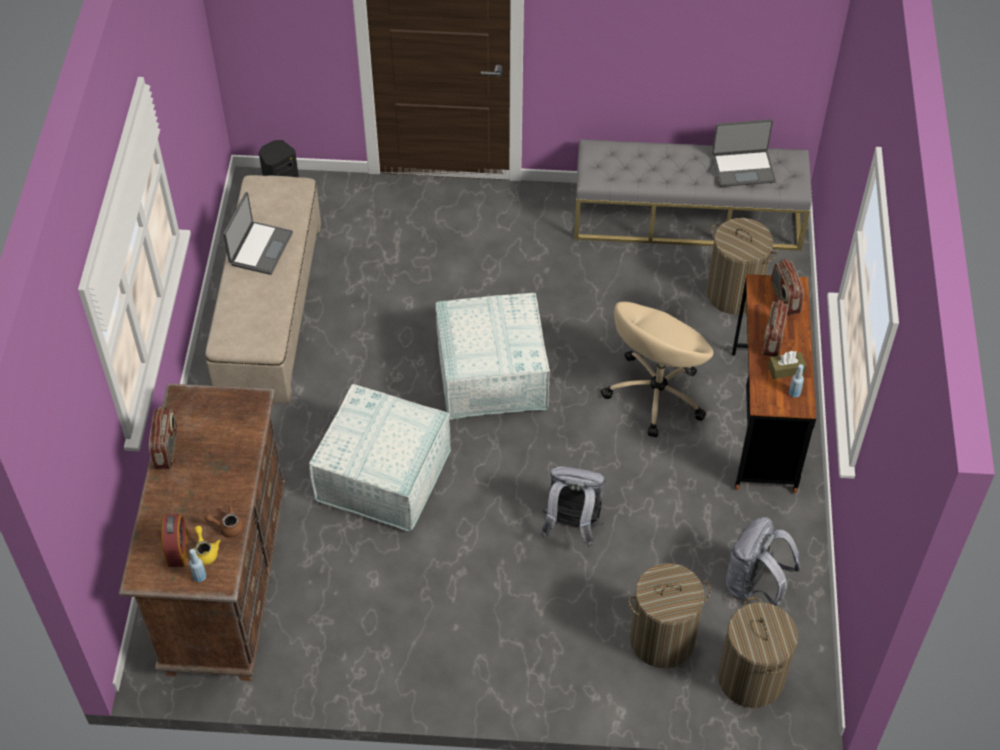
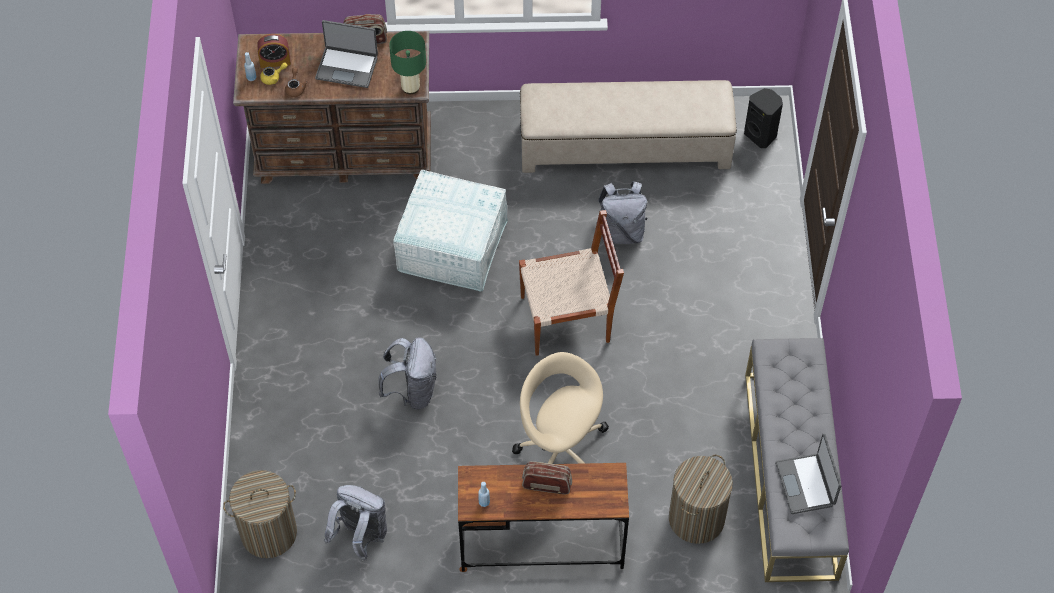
camera: 85 degrees right, 5 degrees up
laptop [223,192,293,275] -> laptop moved to [315,20,378,88]
white ottoman [435,293,550,420] -> chair [519,210,624,356]
laundry basket [628,563,711,668] -> none
brown tissue box [768,351,807,379] -> none
radio [771,259,804,315] -> none
none -> green table lamp [389,31,426,94]
none -> grey backpack [596,181,648,244]

